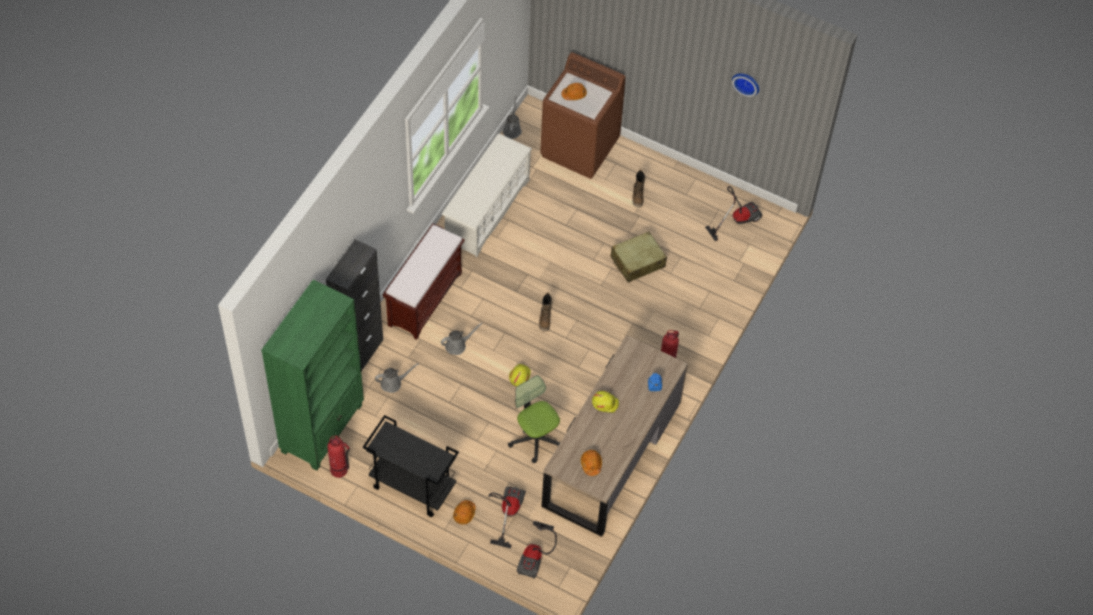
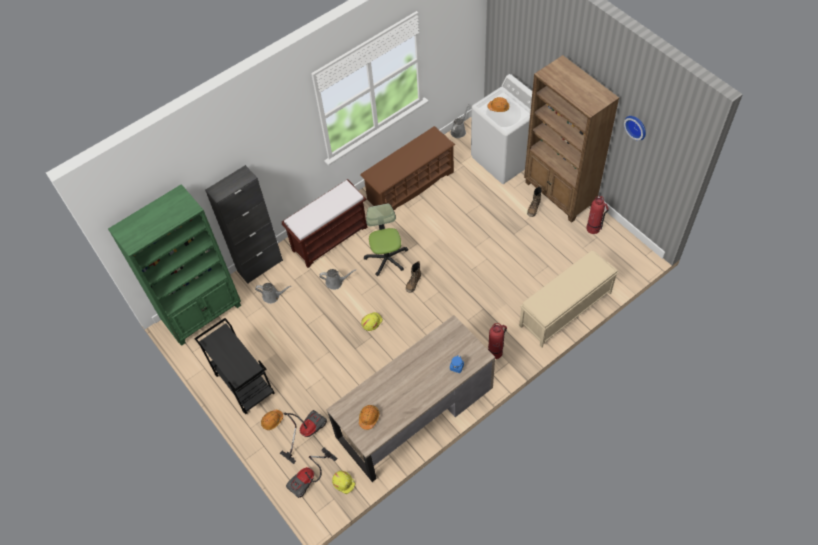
camera: 30 degrees right, 0 degrees up
fire extinguisher [327,436,350,478] -> fire extinguisher moved to [586,196,609,234]
white shoe rack [442,133,532,258] -> brown shoe rack [360,126,455,210]
office chair [508,375,560,463] -> office chair moved to [364,203,408,276]
brown washing machine [540,52,626,179] -> white washing machine [471,74,532,184]
yellow hard hat [592,391,619,413] -> yellow hard hat moved to [332,471,355,494]
beige suitcase [610,231,667,282] -> none
vacuum cleaner [705,186,763,241] -> none
none -> beige bench [519,251,618,348]
none -> brown bookcase [524,55,619,223]

